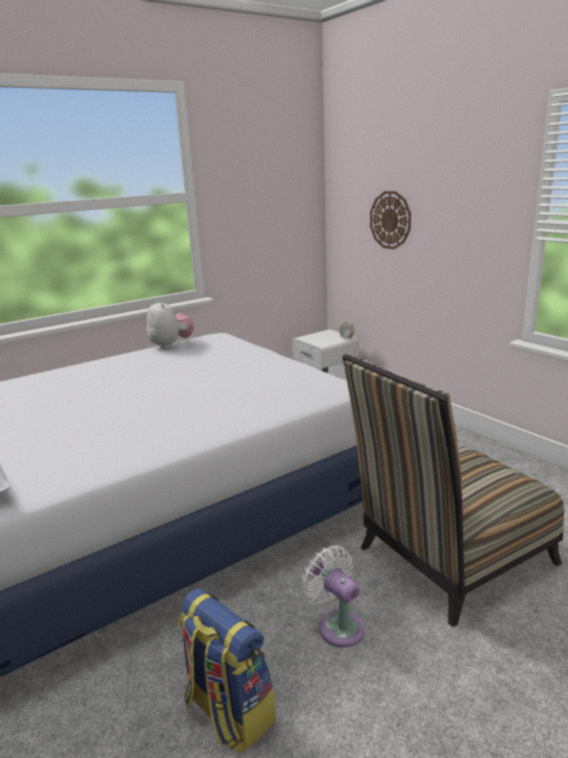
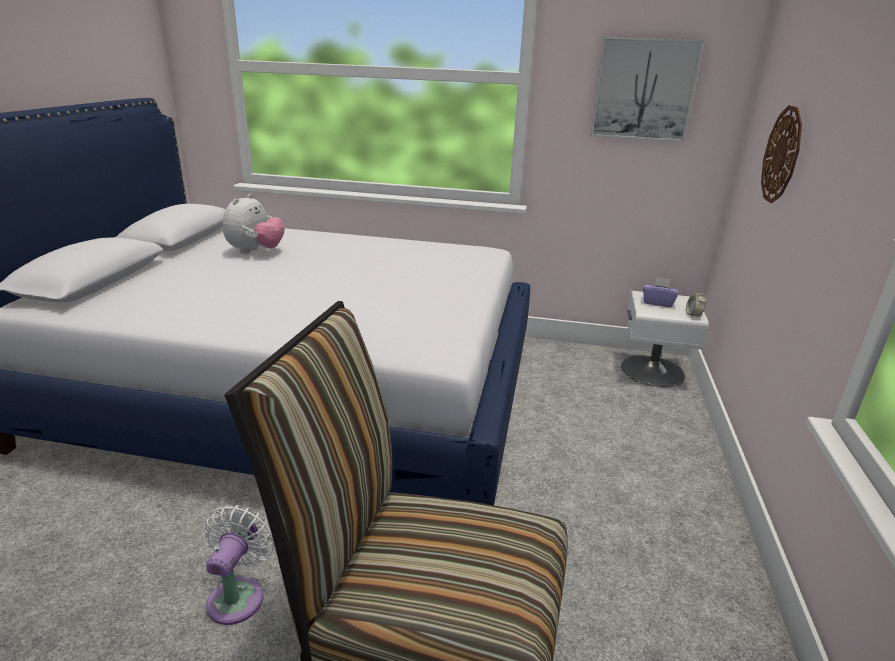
camera: 45 degrees right, 5 degrees up
plush toy [147,300,194,349] -> plush toy moved to [223,194,285,254]
backpack [178,588,276,753] -> none
none -> picture [591,37,704,142]
none -> purple tissue box [643,277,678,307]

